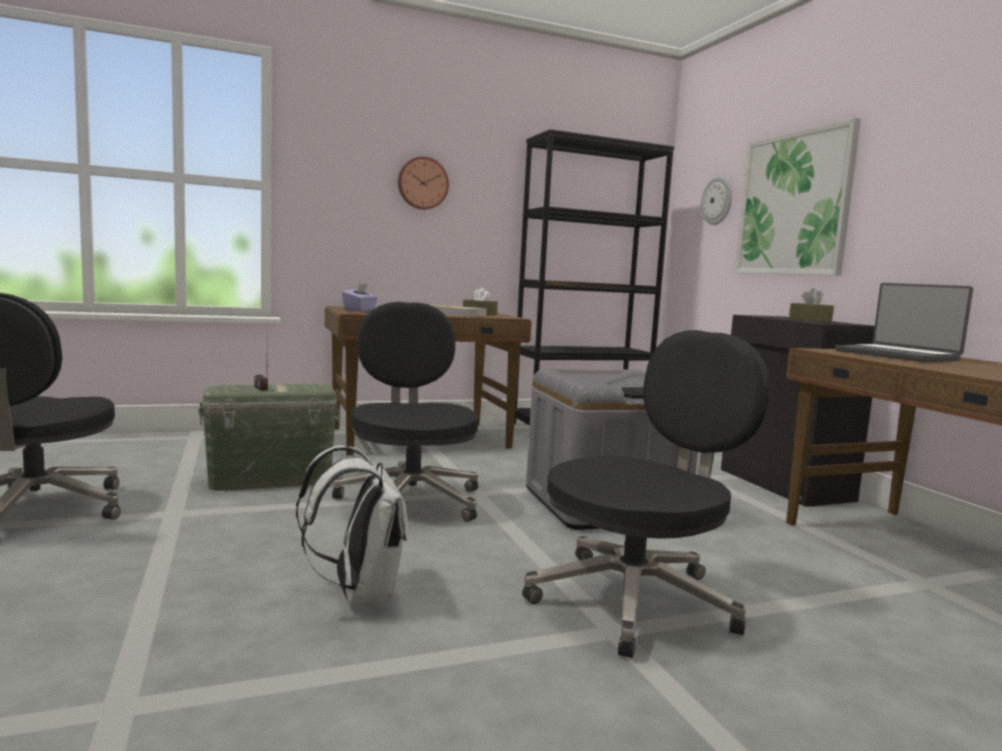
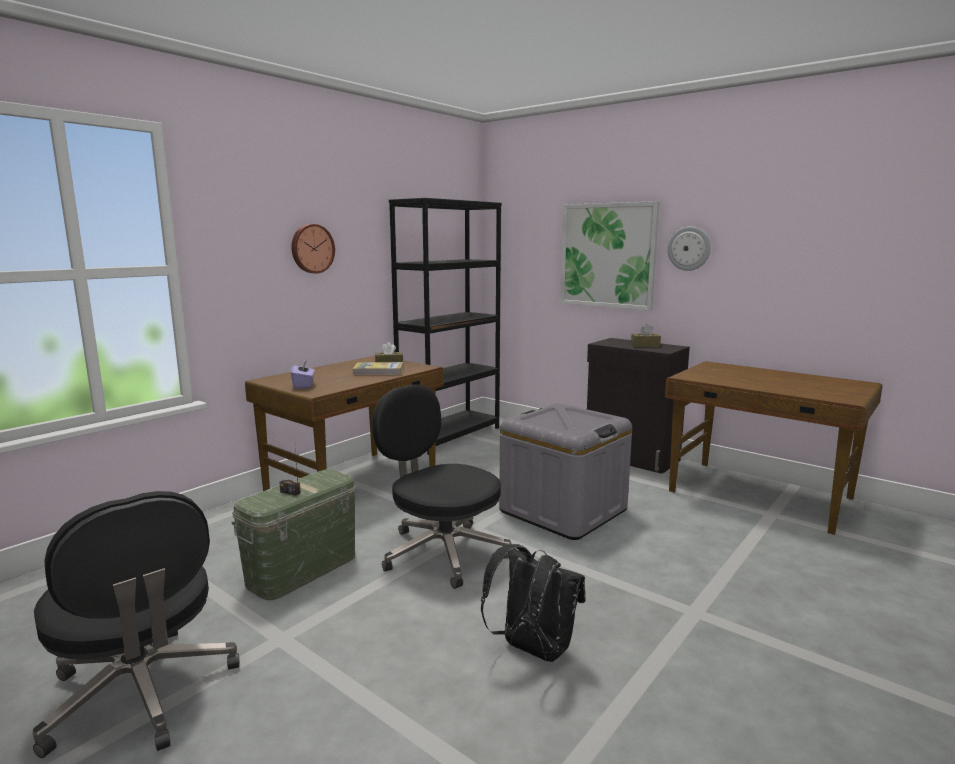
camera: 30 degrees left, 5 degrees up
white backpack [296,445,409,603] -> black backpack [481,544,586,662]
black office chair [522,330,770,658] -> none
wall clock [701,176,732,225] -> wall clock moved to [668,226,711,271]
laptop [835,283,973,362] -> none

